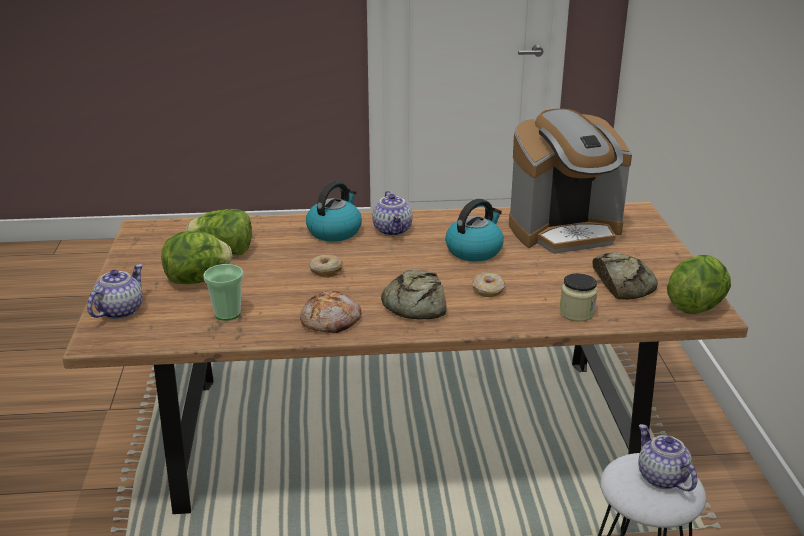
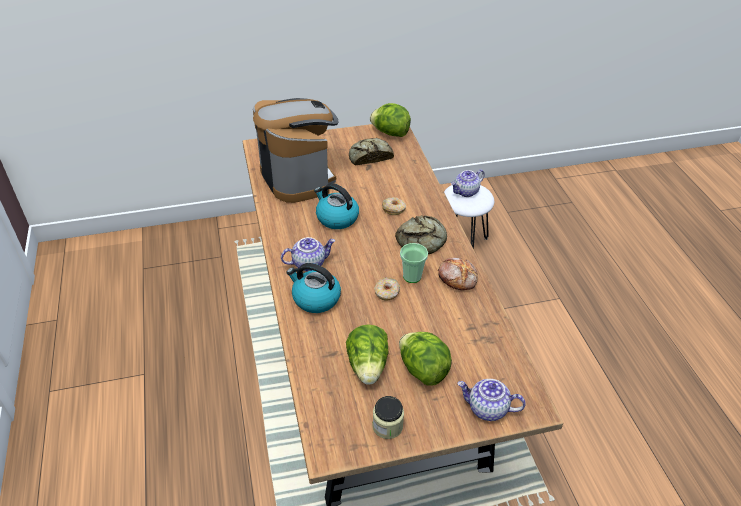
camera: 100 degrees left, 15 degrees up
cup [203,264,243,321] -> cup moved to [400,243,428,283]
jar [559,273,597,322] -> jar moved to [373,396,404,439]

